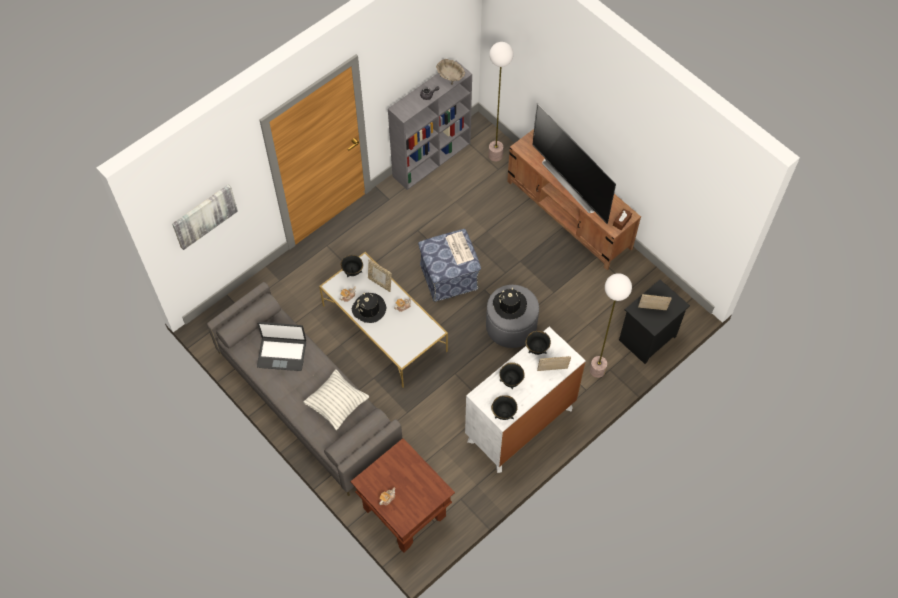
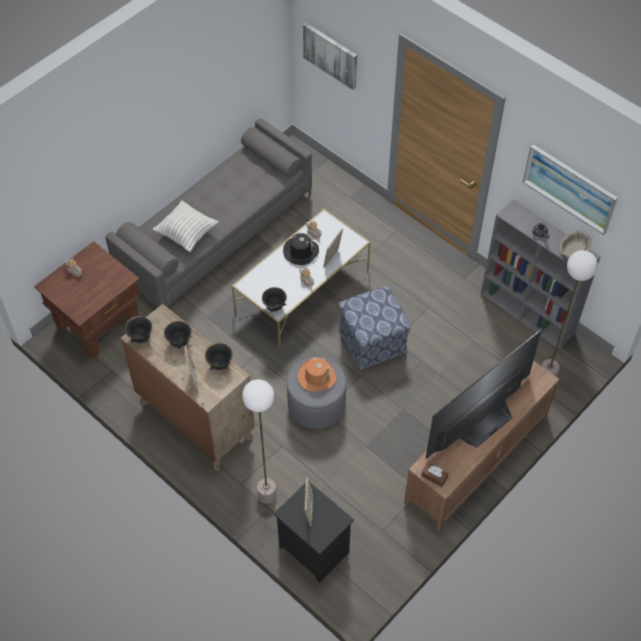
camera: 85 degrees right, 5 degrees down
laptop [257,322,306,371] -> none
black bowl [341,255,363,277] -> black bowl moved to [262,287,287,313]
newspaper [445,231,474,265] -> none
white dresser [465,327,586,473] -> brown dresser [121,304,255,471]
black hat [493,288,527,319] -> orange hat [297,357,337,392]
none -> picture [523,144,618,235]

